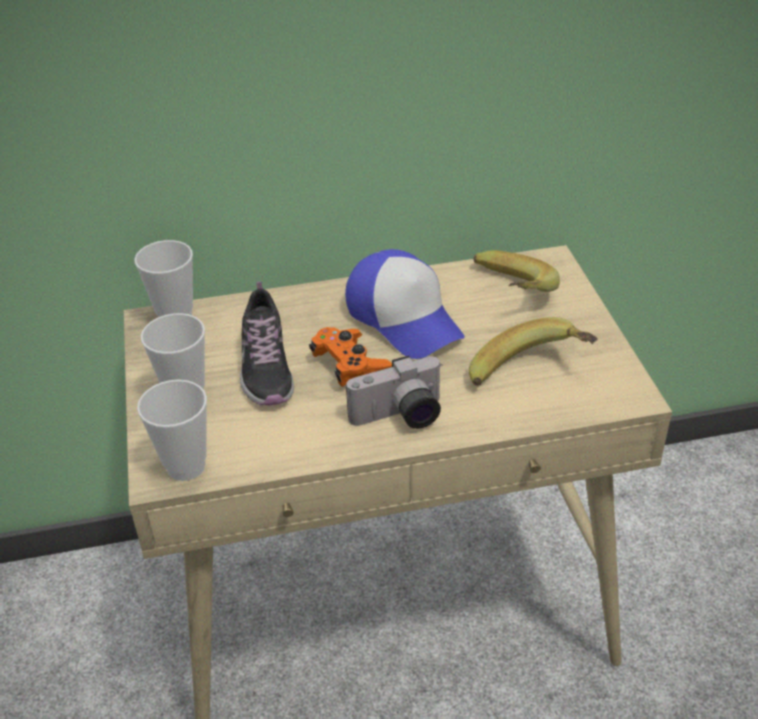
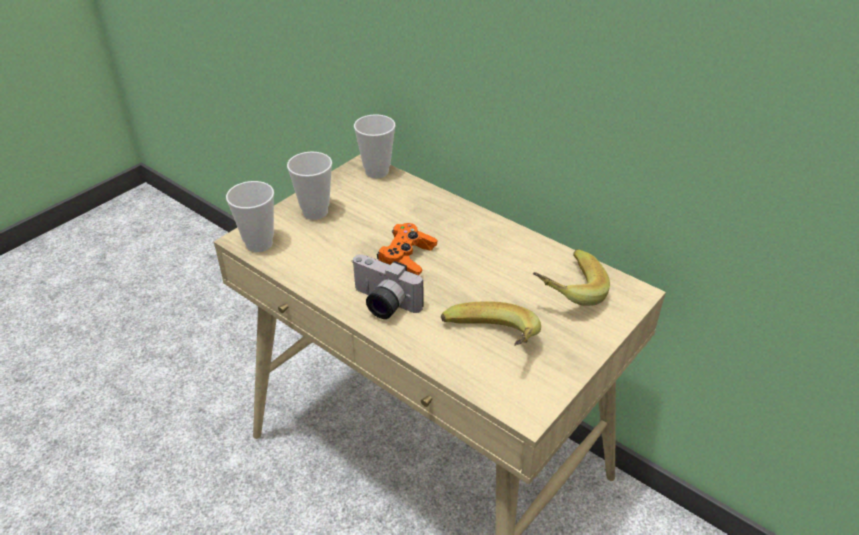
camera: 50 degrees right, 0 degrees up
shoe [240,281,294,405] -> none
cap [345,249,465,359] -> none

